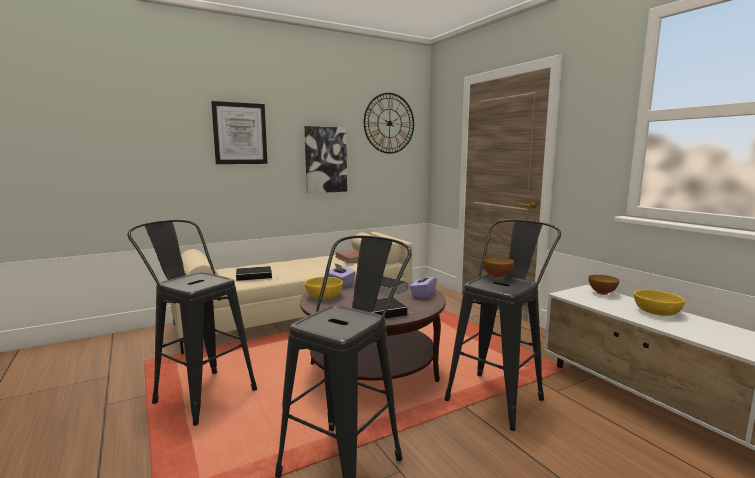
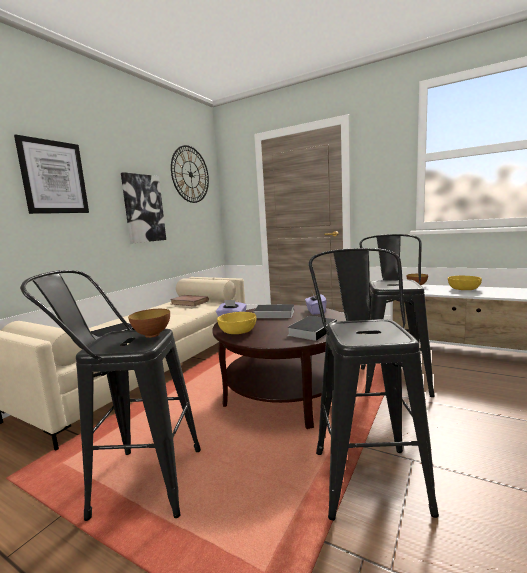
camera: 30 degrees left, 0 degrees up
bowl [482,257,514,279] -> bowl moved to [128,309,170,338]

